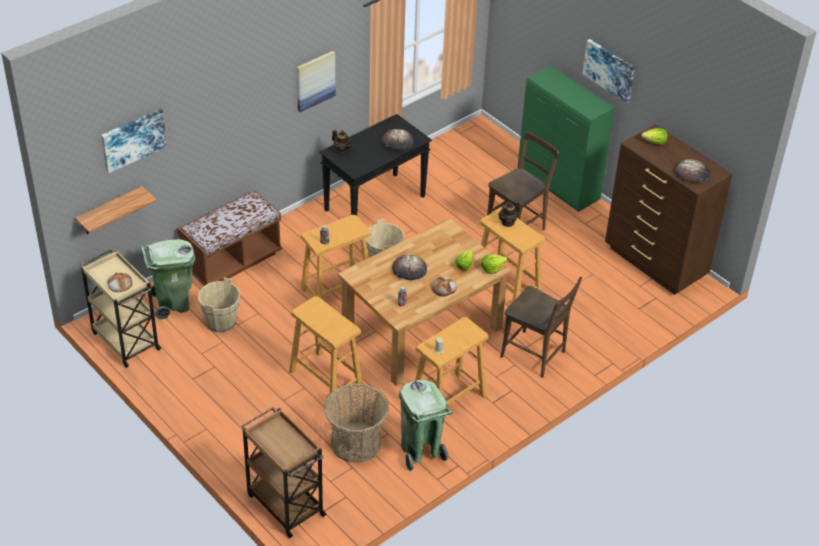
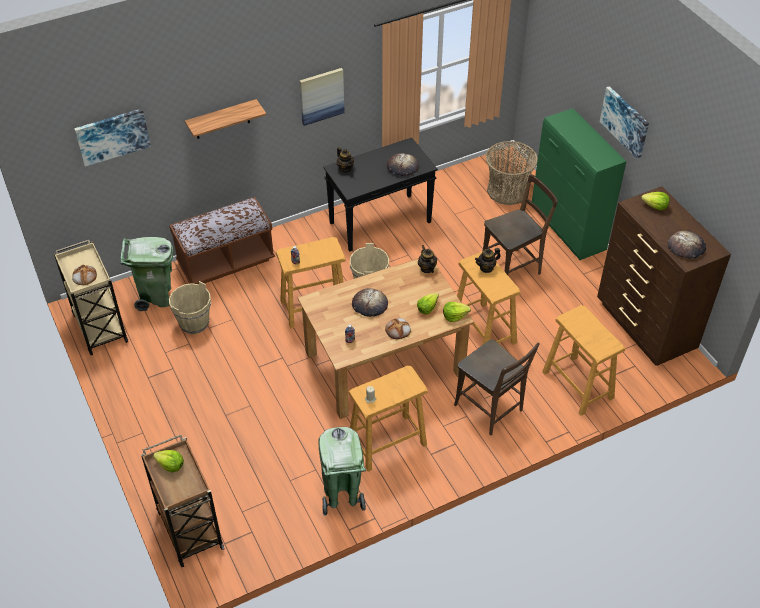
camera: 15 degrees right, 5 degrees up
shelf [75,186,157,234] -> shelf moved to [185,99,266,139]
beige stool [289,296,363,406] -> beige stool moved to [542,305,625,416]
basket [324,383,389,463] -> basket moved to [486,141,538,205]
none -> lettuce [153,450,184,472]
none -> teapot [418,245,437,273]

